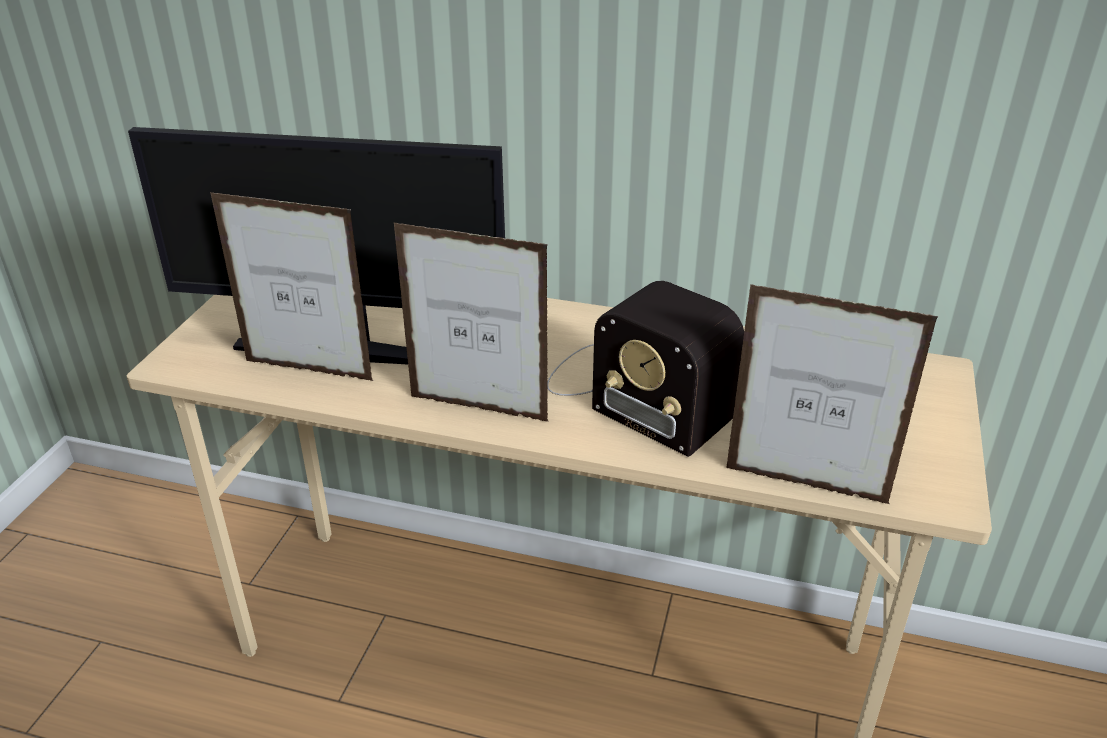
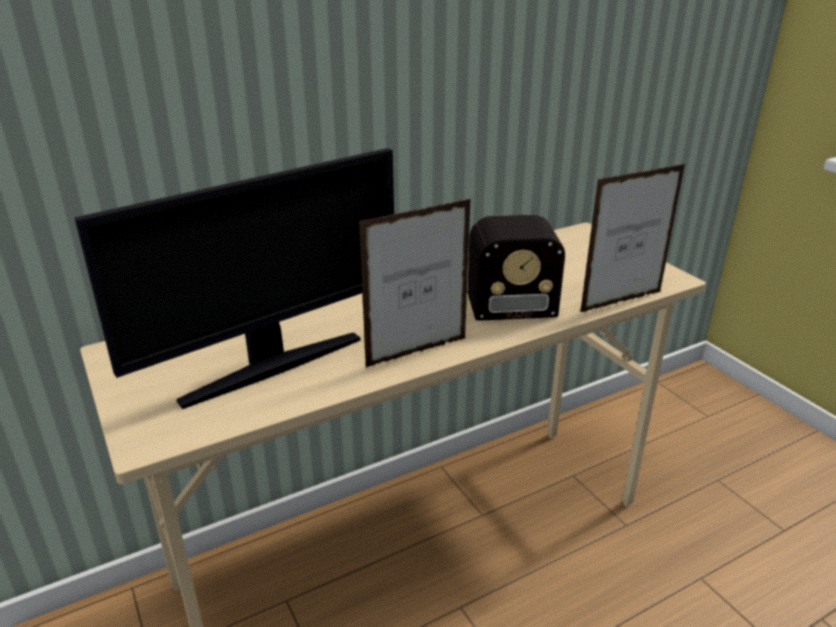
camera: 45 degrees left, 5 degrees down
picture frame [210,192,373,381] -> none

